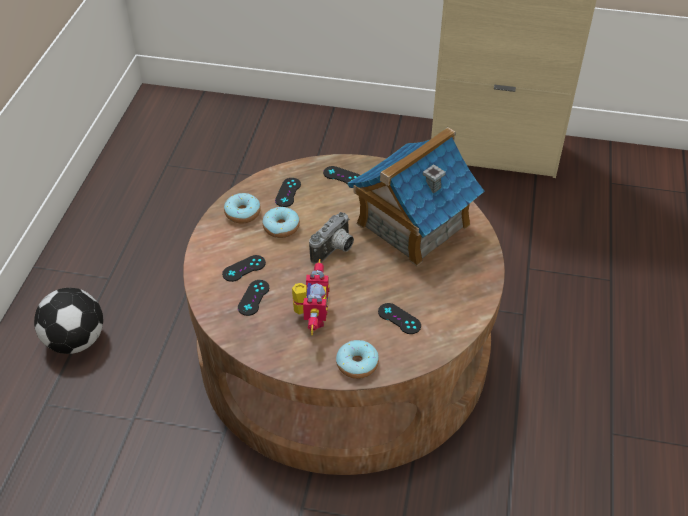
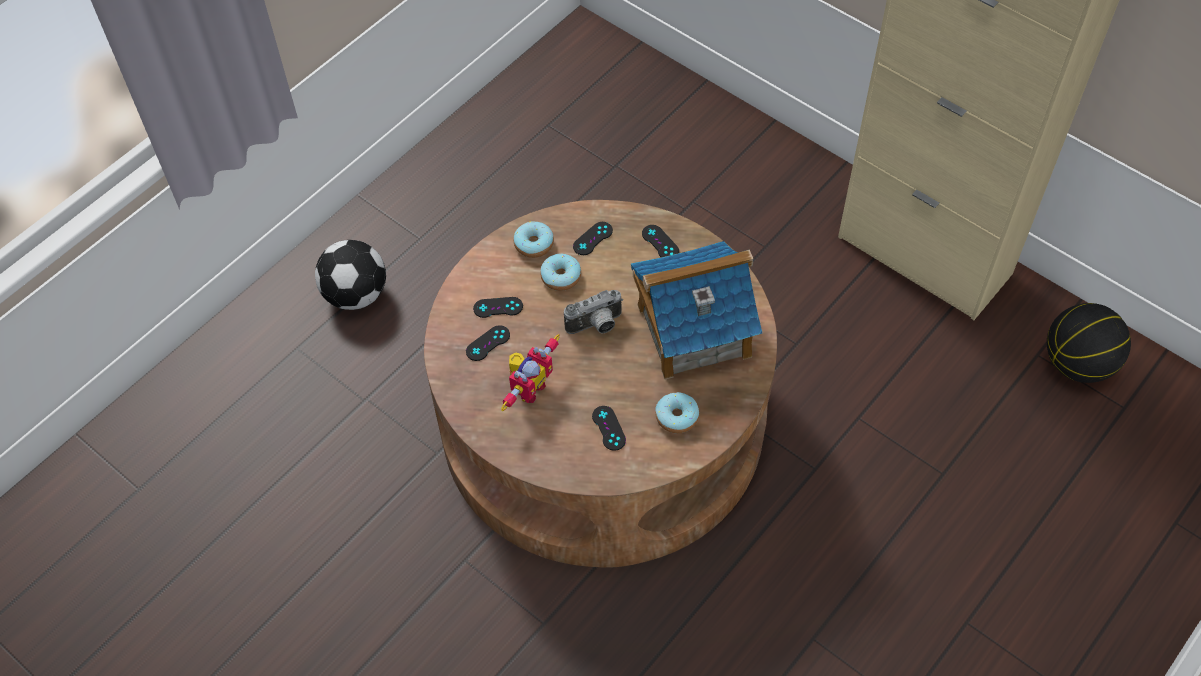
camera: 30 degrees right, 10 degrees up
donut [336,340,379,379] -> donut moved to [655,392,699,433]
none -> basketball [1047,303,1131,383]

